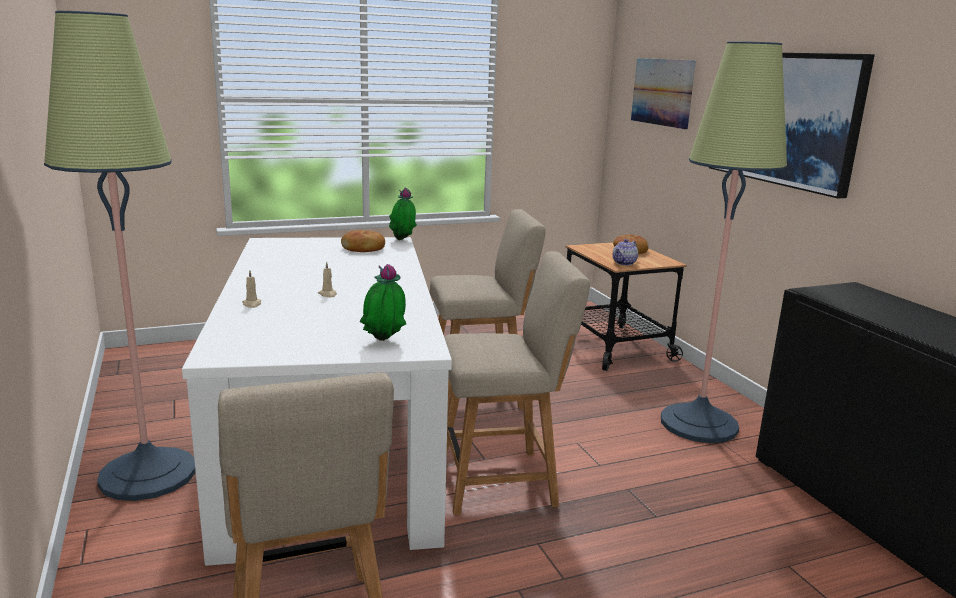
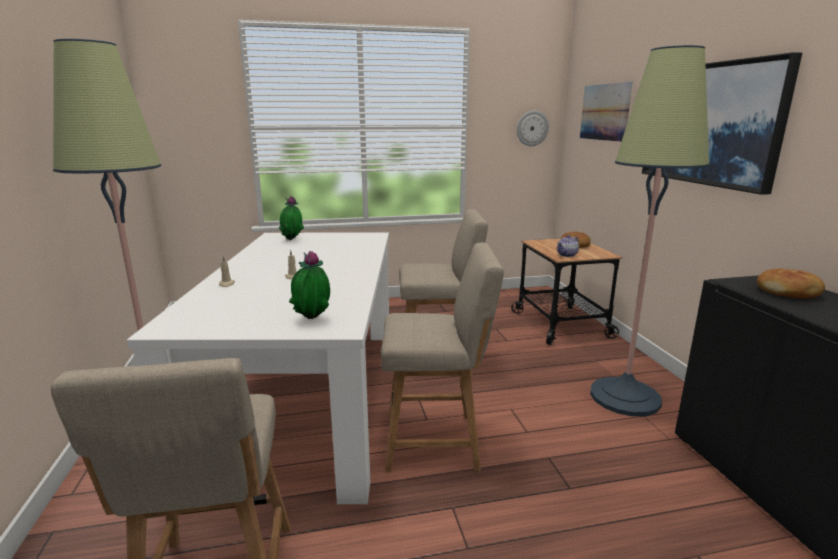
camera: 10 degrees right, 0 degrees up
bread [341,230,385,252] -> bread moved to [757,269,825,299]
potted plant [389,188,417,240] -> potted plant moved to [279,196,304,240]
none -> wall clock [517,111,549,146]

